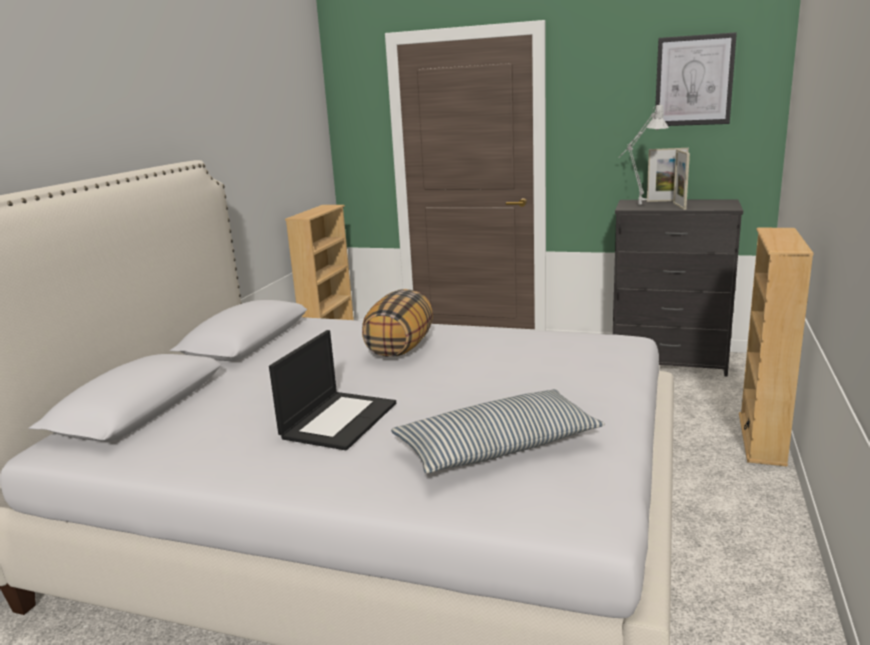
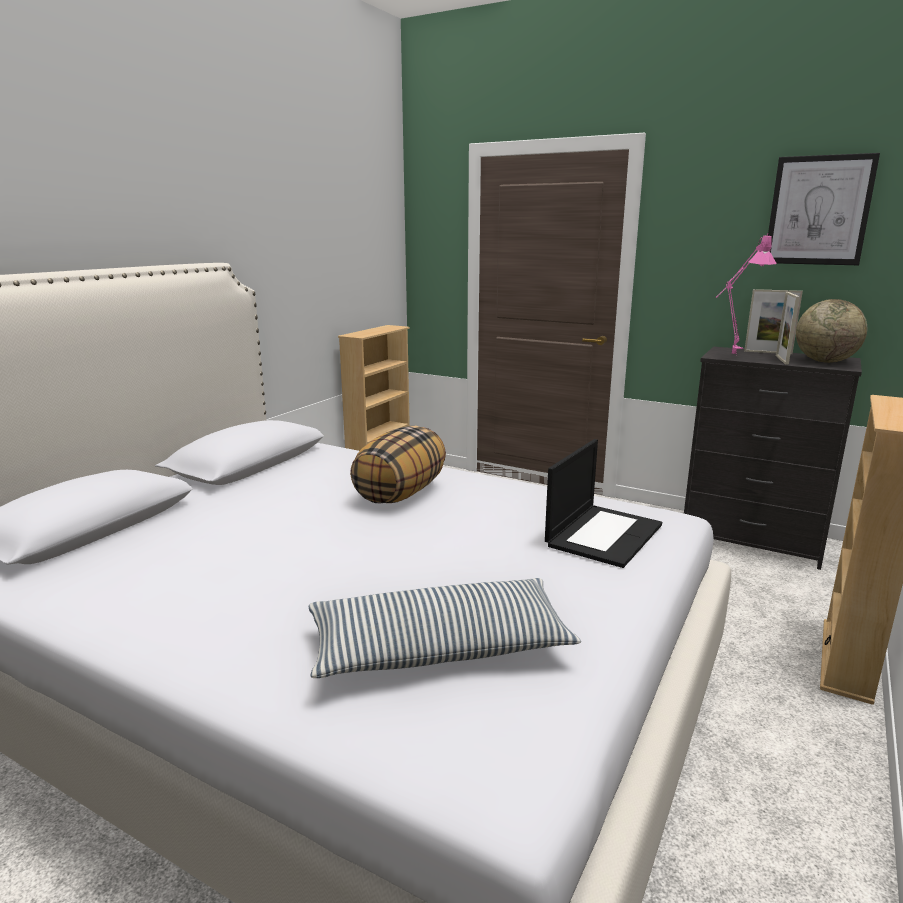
camera: 10 degrees right, 0 degrees up
laptop [269,330,396,450] -> laptop moved to [545,439,662,568]
grey table lamp [618,105,669,205] -> pink table lamp [716,233,776,354]
none -> globe [796,299,867,363]

